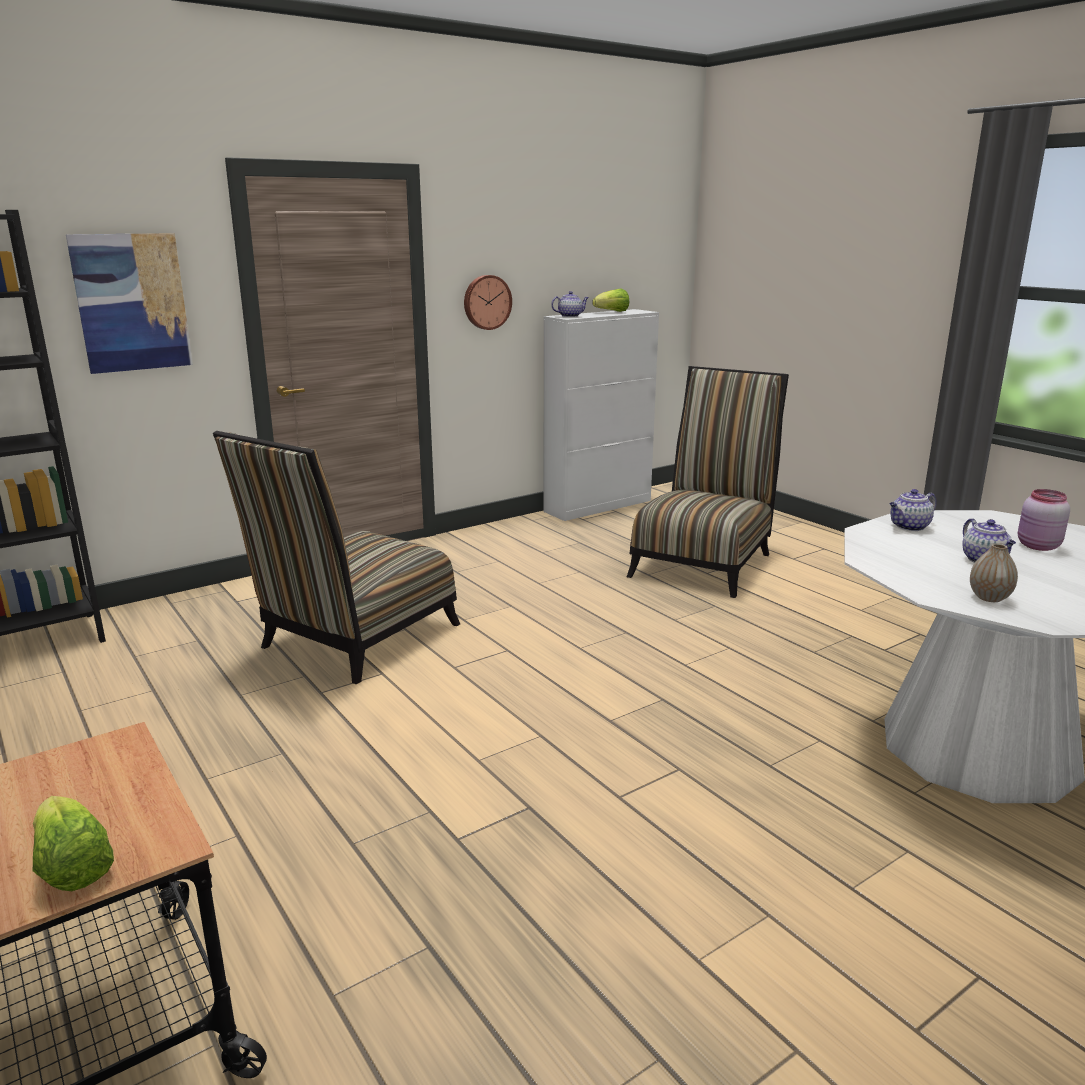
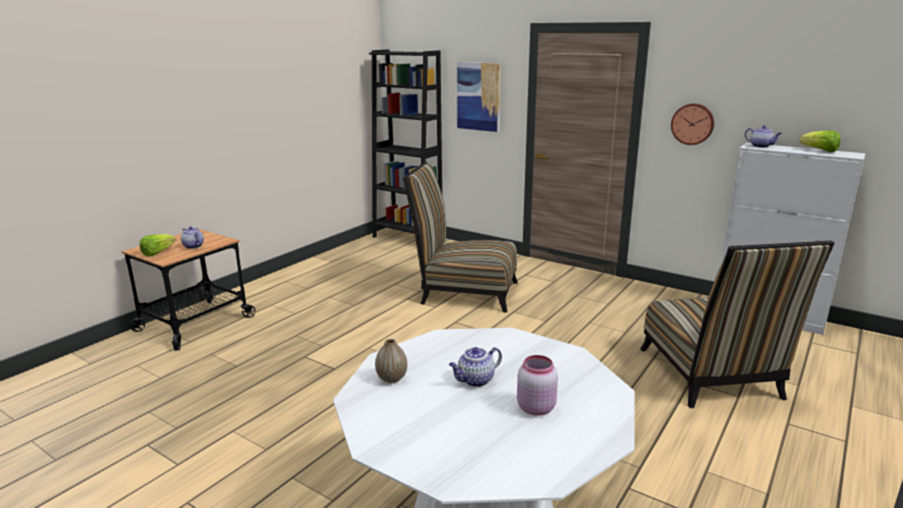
camera: 70 degrees right, 0 degrees up
chair [627,366,789,598] -> chair turned 75 degrees clockwise [640,240,835,408]
teapot [889,489,936,531] -> teapot moved to [181,227,204,249]

